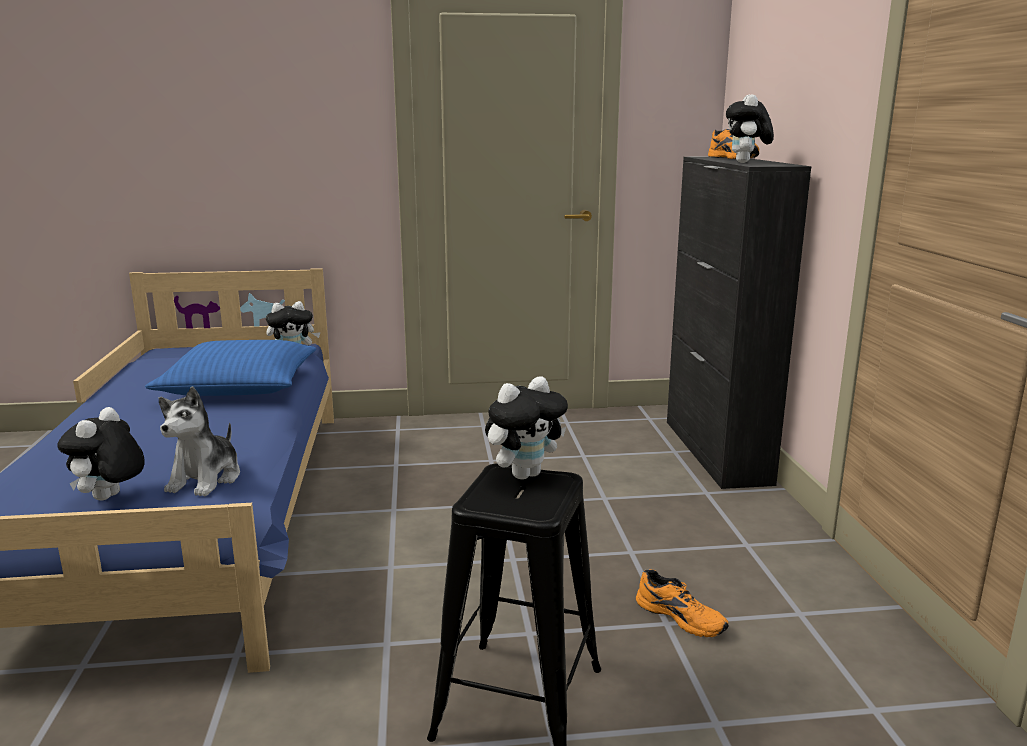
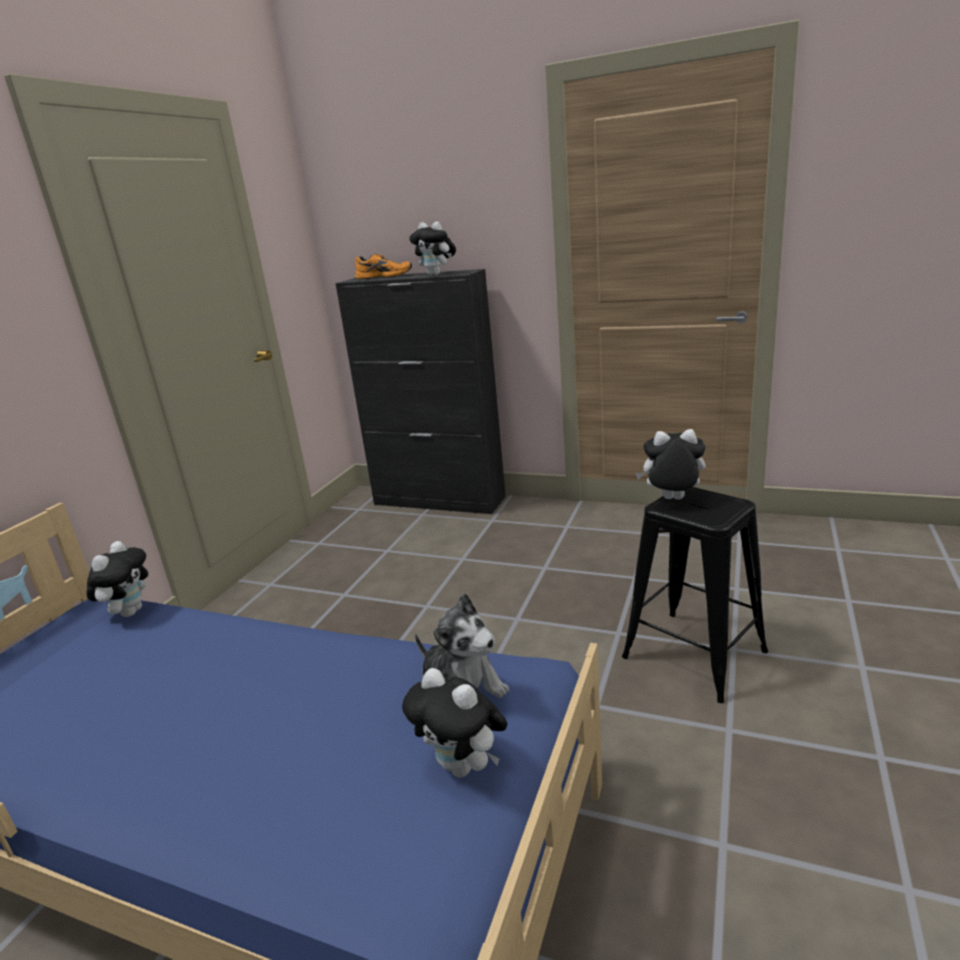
camera: 60 degrees left, 5 degrees up
blue pillow [145,340,316,396] -> none
plush toy [485,376,568,480] -> plush toy turned 75 degrees counterclockwise [635,429,706,500]
orange shoe [636,569,729,637] -> none

